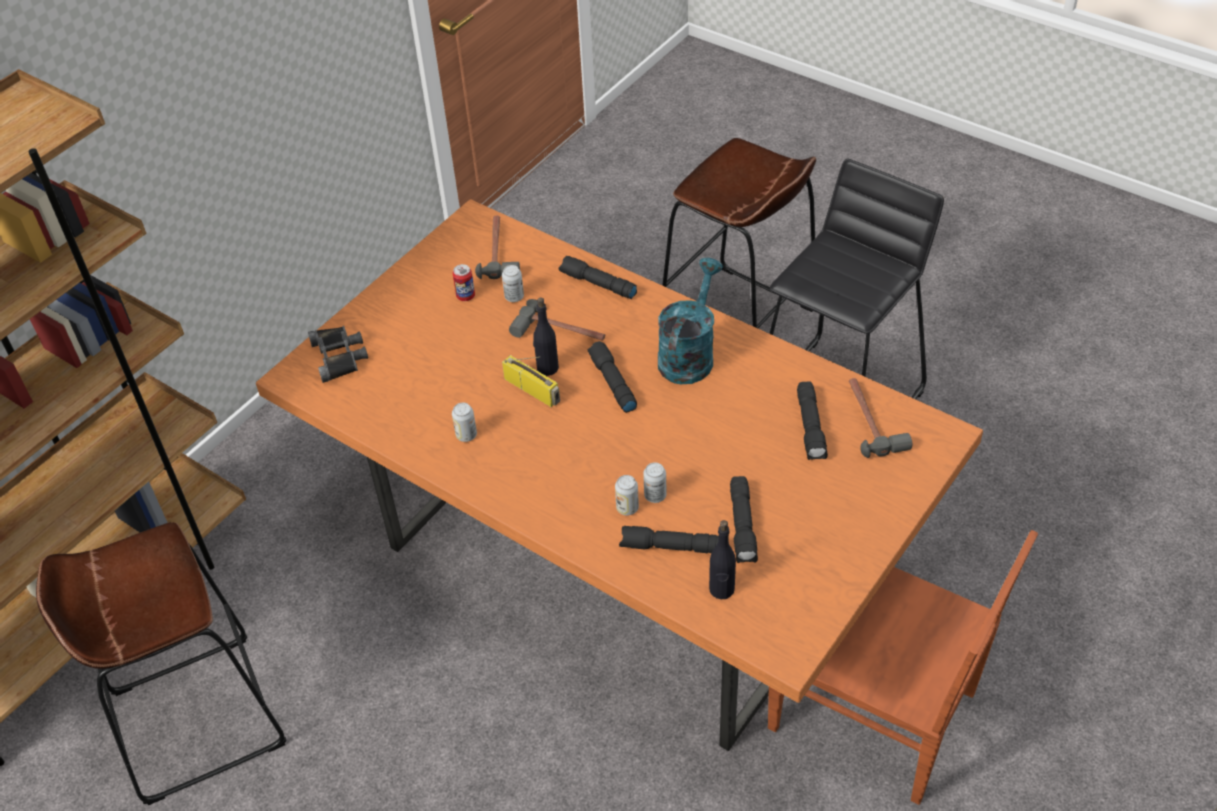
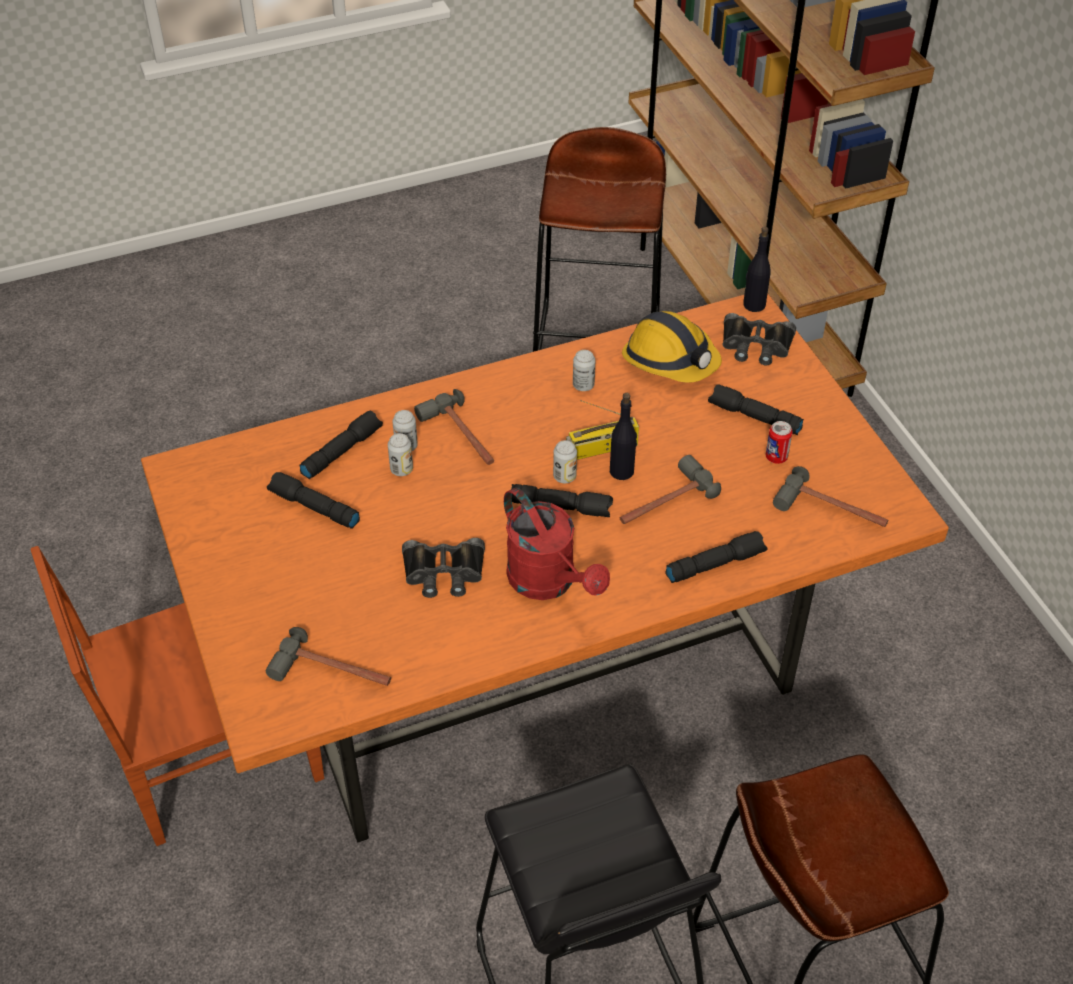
camera: 120 degrees right, 0 degrees up
can [502,265,524,302] -> can moved to [553,440,577,483]
turquoise watering can [658,258,723,384] -> red watering can [504,487,610,600]
black bottle [709,520,736,599] -> black bottle moved to [743,227,771,312]
black flashlight [797,381,828,460] -> black flashlight moved to [708,384,804,435]
none -> black binoculars [402,538,485,598]
none -> hammer [414,389,494,465]
none -> hard hat [622,311,722,383]

